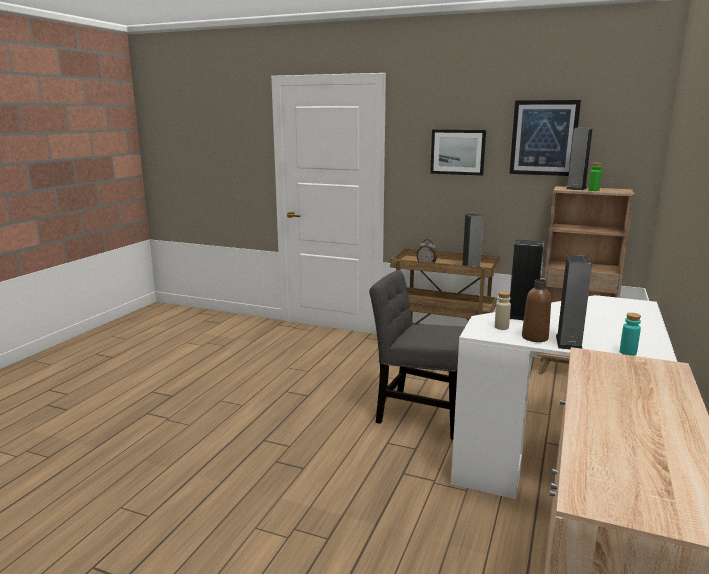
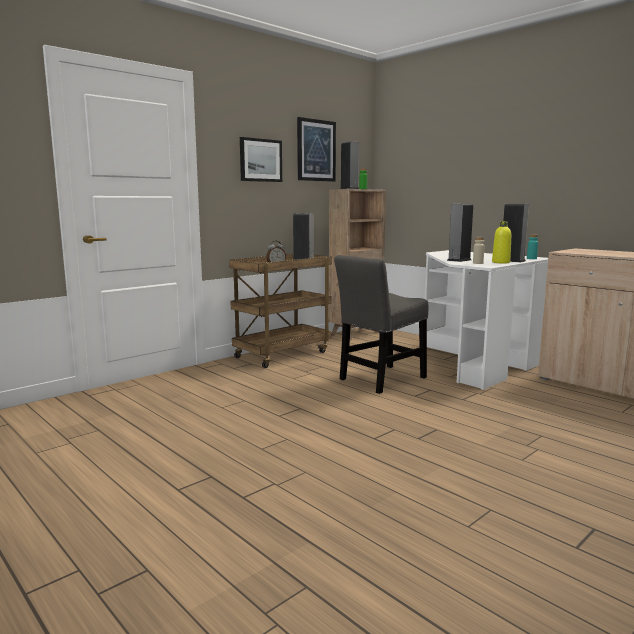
camera: 65 degrees left, 5 degrees down
brown bottle [522,279,551,342] -> yellow bottle [492,221,511,263]

